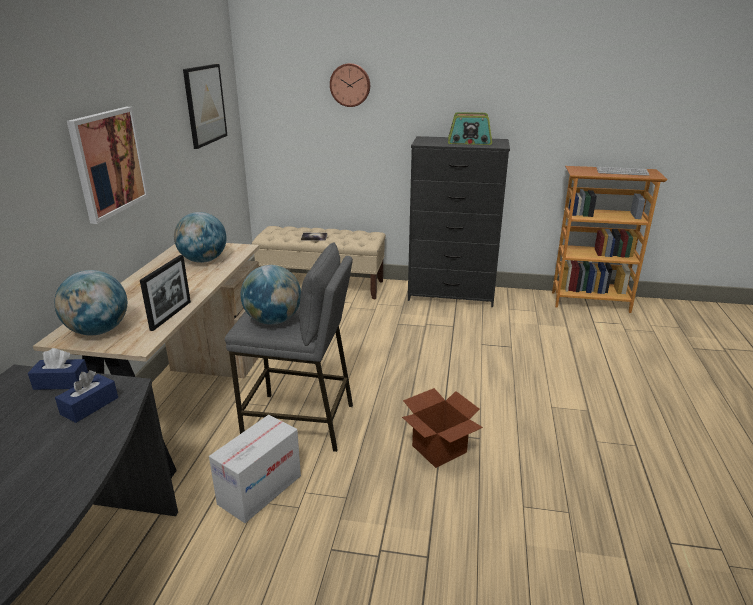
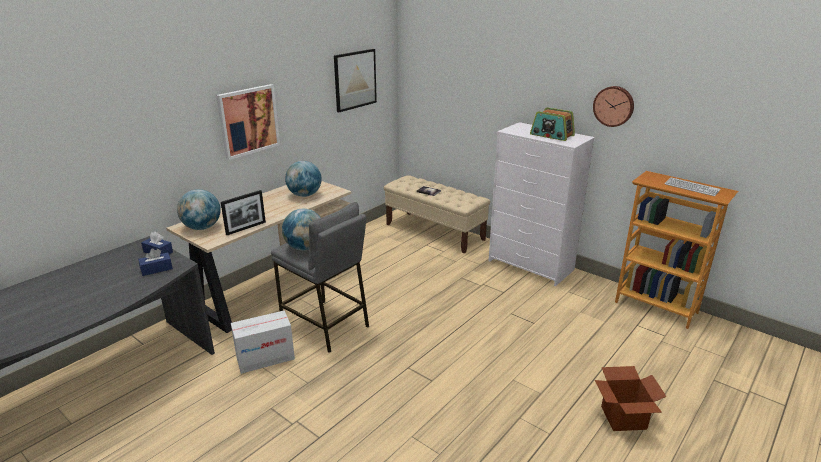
camera: 30 degrees right, 0 degrees up
wall clock [330,63,370,107] -> wall clock moved to [593,86,634,127]
cardboard box [402,388,483,468] -> cardboard box moved to [595,366,667,431]
black dresser [408,136,510,307] -> white dresser [488,122,595,286]

